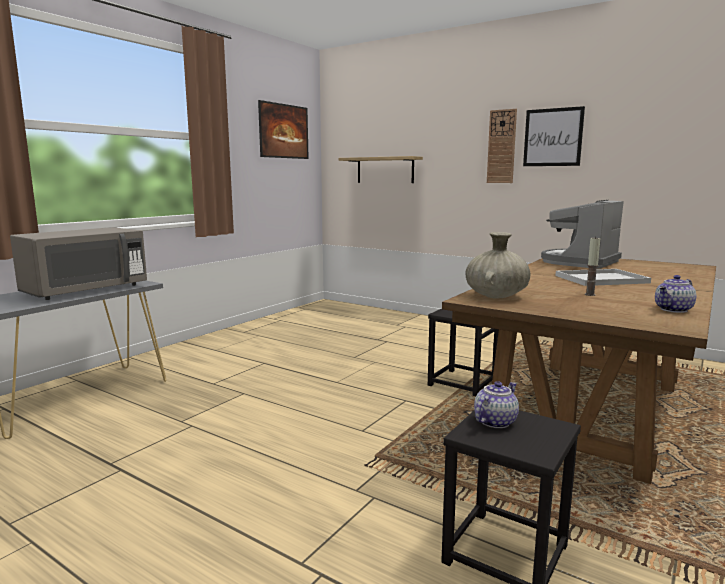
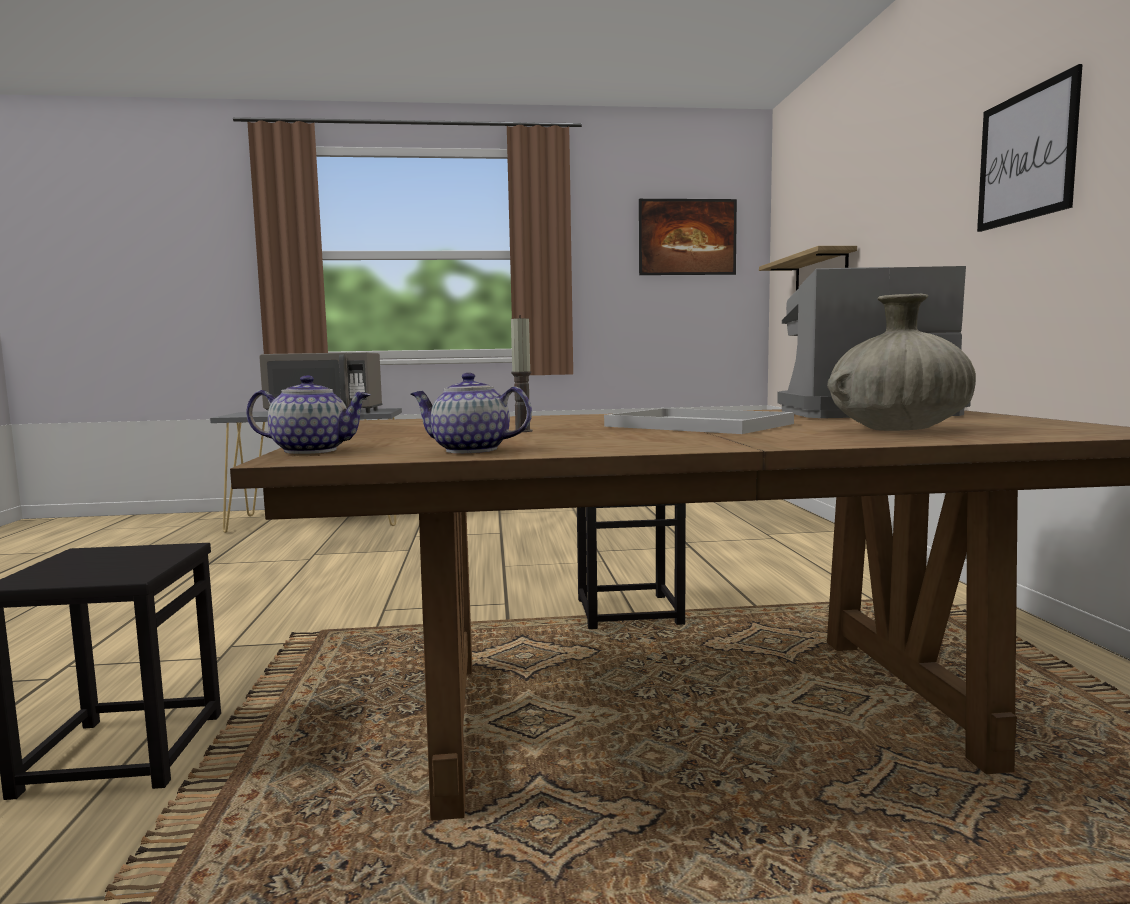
camera: 50 degrees right, 5 degrees down
beige vase [465,232,530,298] -> beige vase moved to [827,294,976,431]
teapot [474,381,519,428] -> teapot moved to [246,375,370,454]
wall clock [487,109,517,183] -> none

